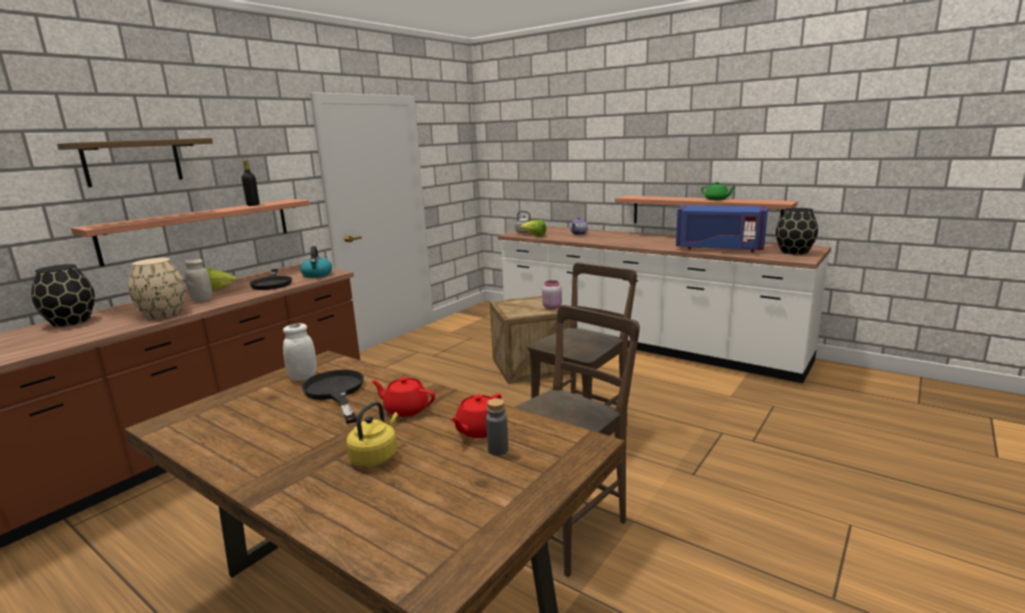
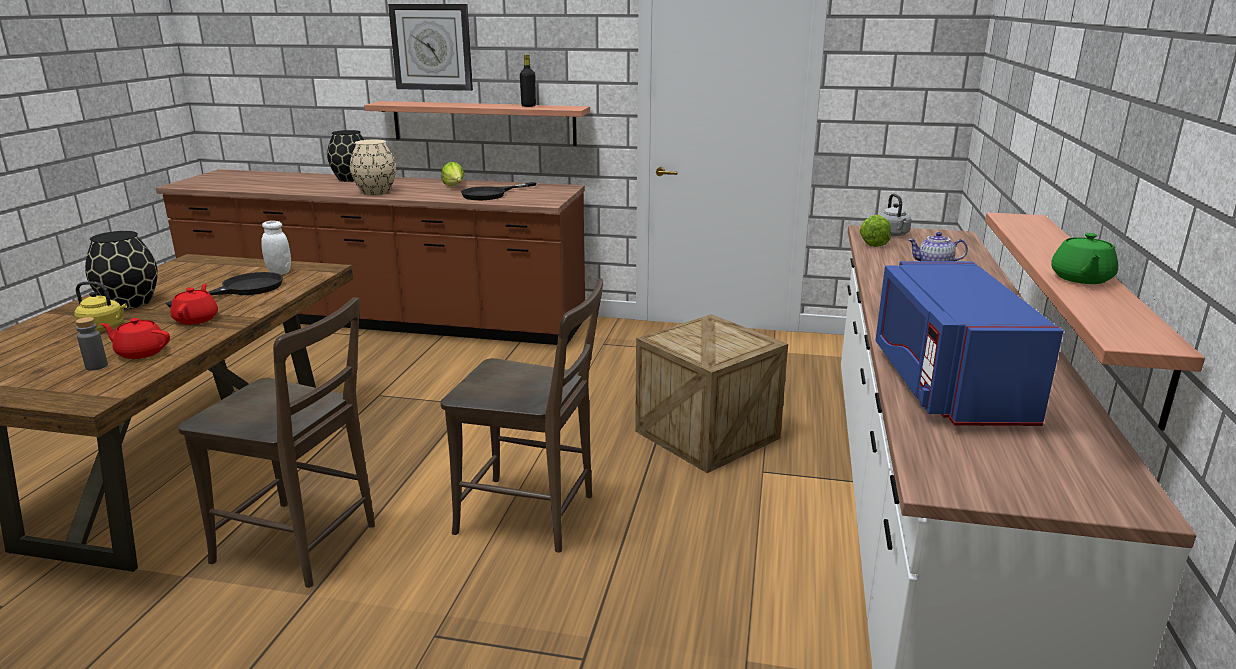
camera: 65 degrees right, 5 degrees up
shelf [57,138,213,187] -> wall clock [388,4,473,91]
white jar [185,259,212,302] -> none
kettle [300,246,332,278] -> none
pink jar [542,280,562,309] -> none
black vase [776,208,818,255] -> black vase moved to [85,231,158,309]

